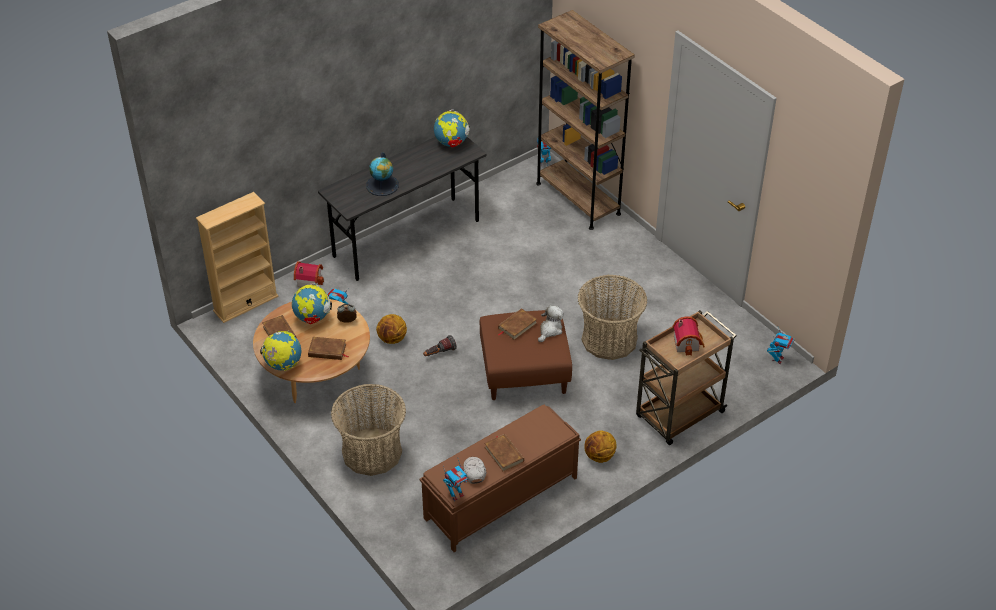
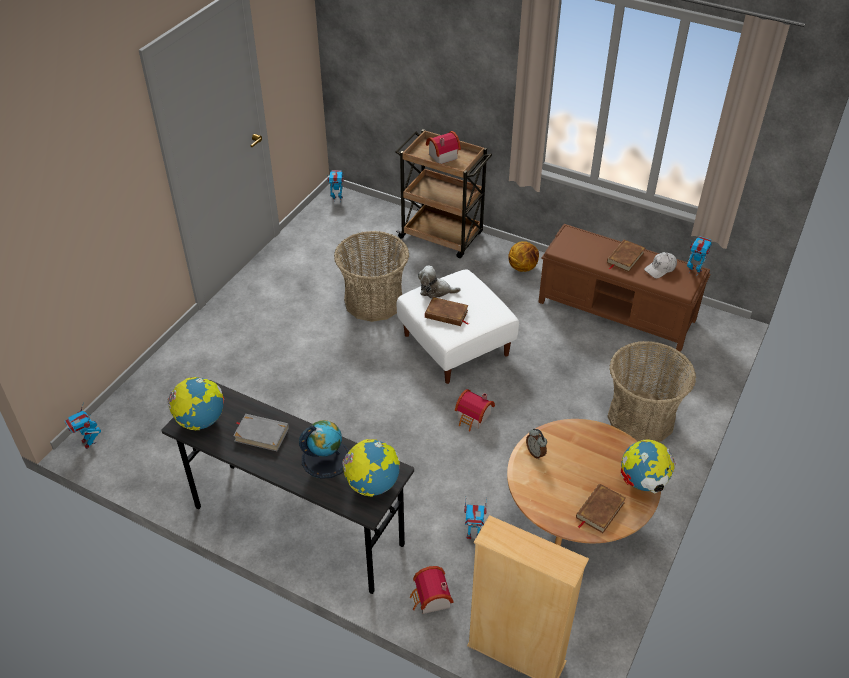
camera: 115 degrees left, 0 degrees up
globe [292,283,332,324] -> globe moved to [342,439,400,496]
brown book [308,337,349,360] -> none
basketball [376,314,407,344] -> none
flashlight [423,335,457,356] -> toy house [455,389,495,431]
brown ottoman [480,310,572,400] -> white ottoman [397,269,519,384]
brown bookcase [536,10,635,230] -> none
none -> grey book [233,414,289,451]

